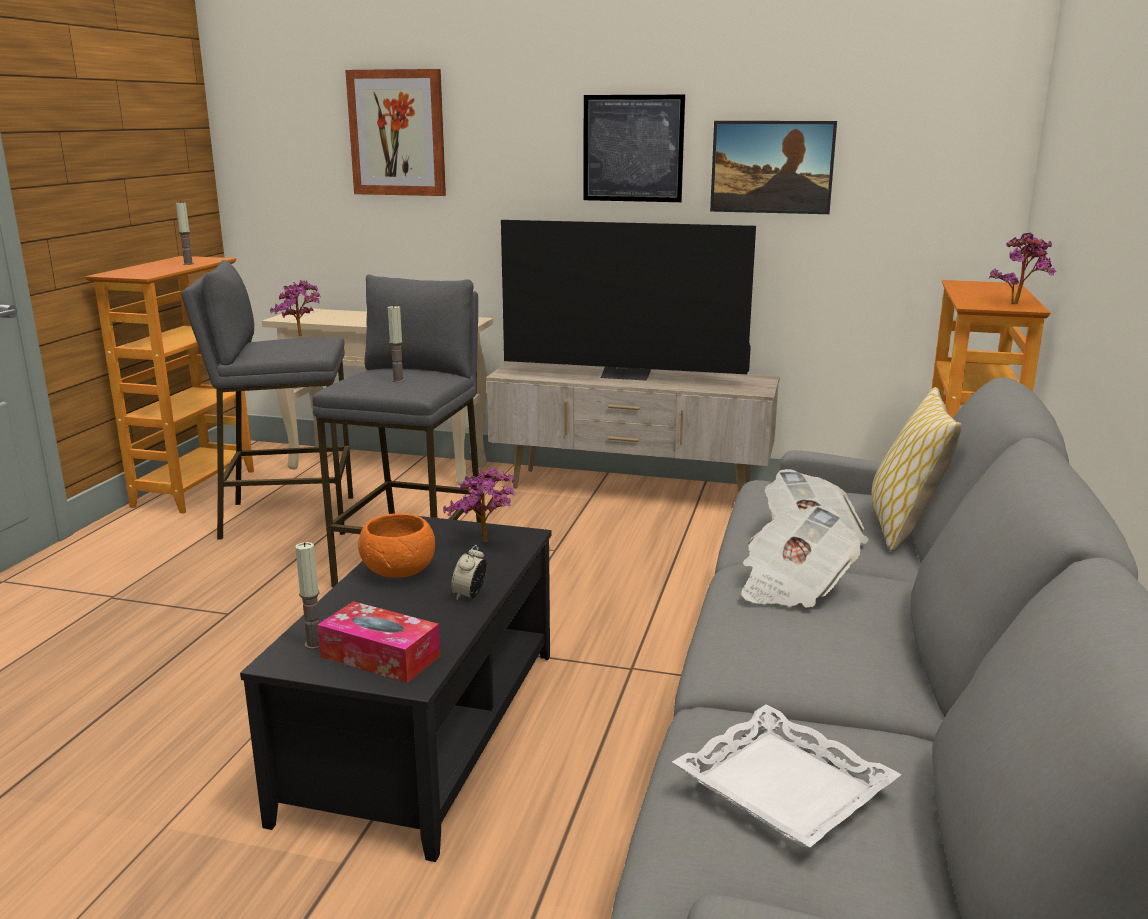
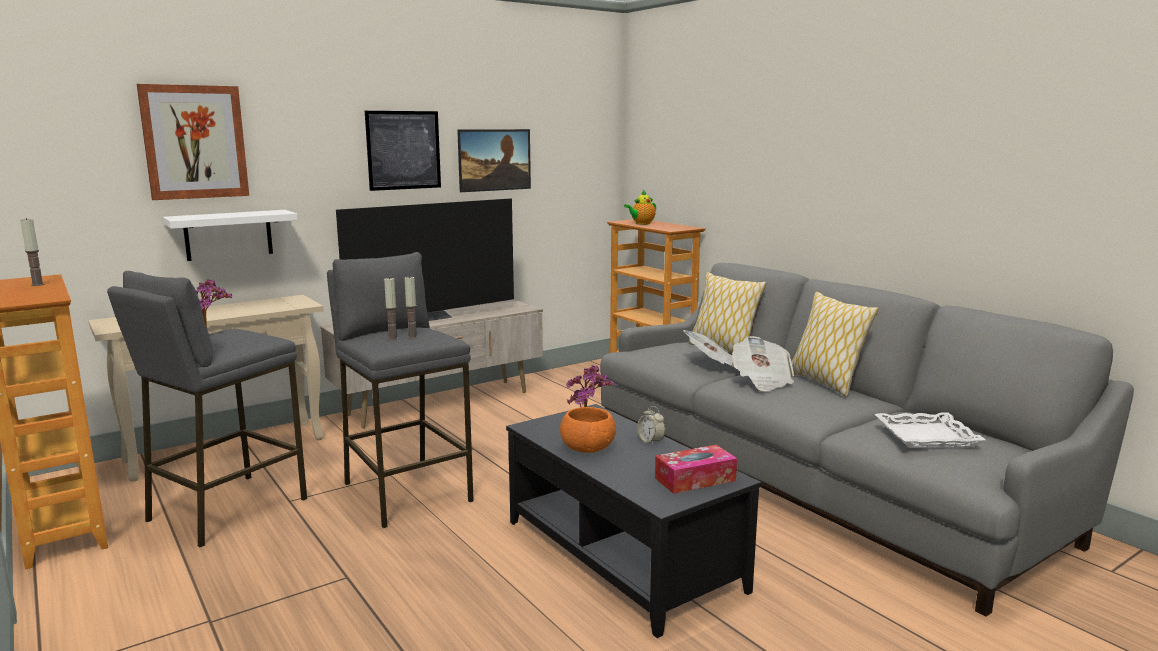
camera: 50 degrees left, 5 degrees down
candle [295,542,320,649] -> candle moved to [384,277,398,340]
potted plant [989,232,1056,304] -> none
none -> white shelf [163,210,298,261]
none -> teapot [624,190,656,225]
none -> pillow [792,291,879,397]

